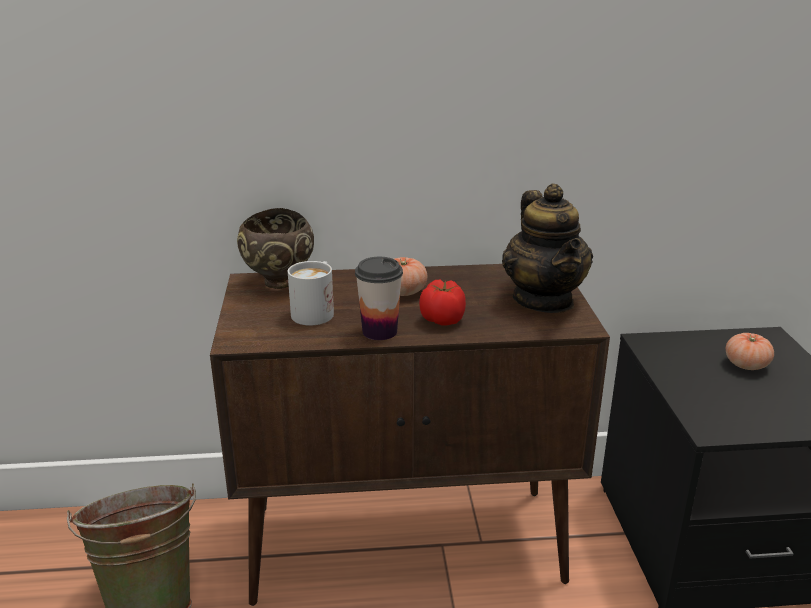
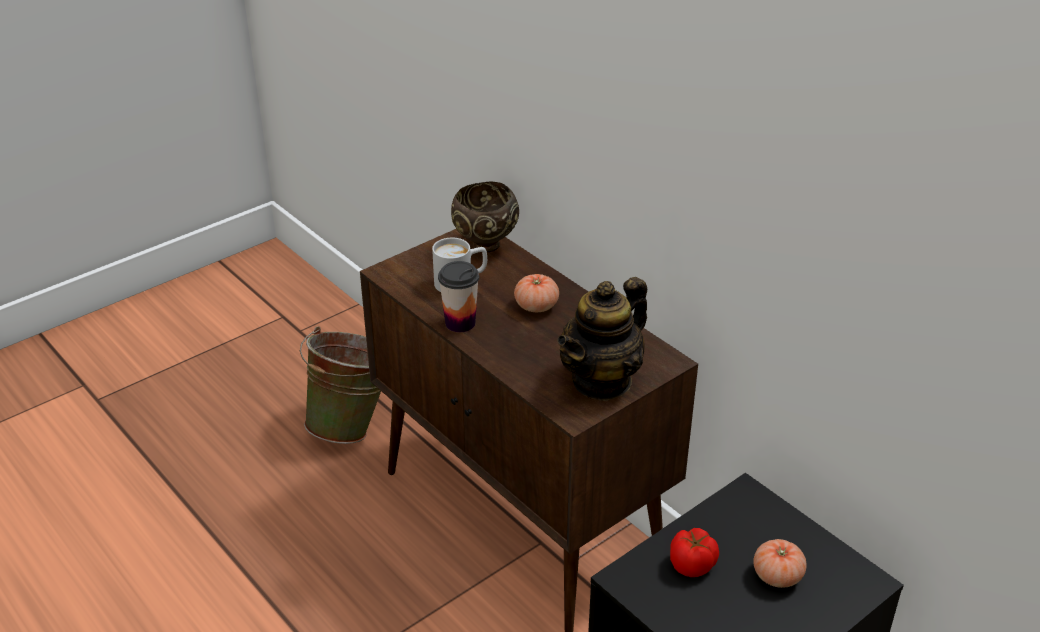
camera: 55 degrees right, 10 degrees up
tomato [419,280,466,326] -> tomato moved to [670,528,719,577]

